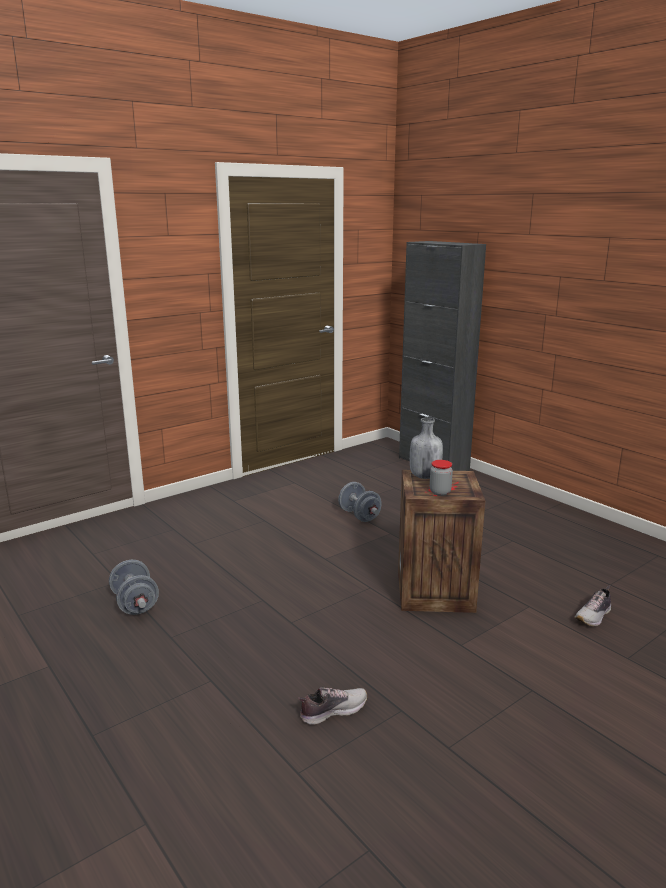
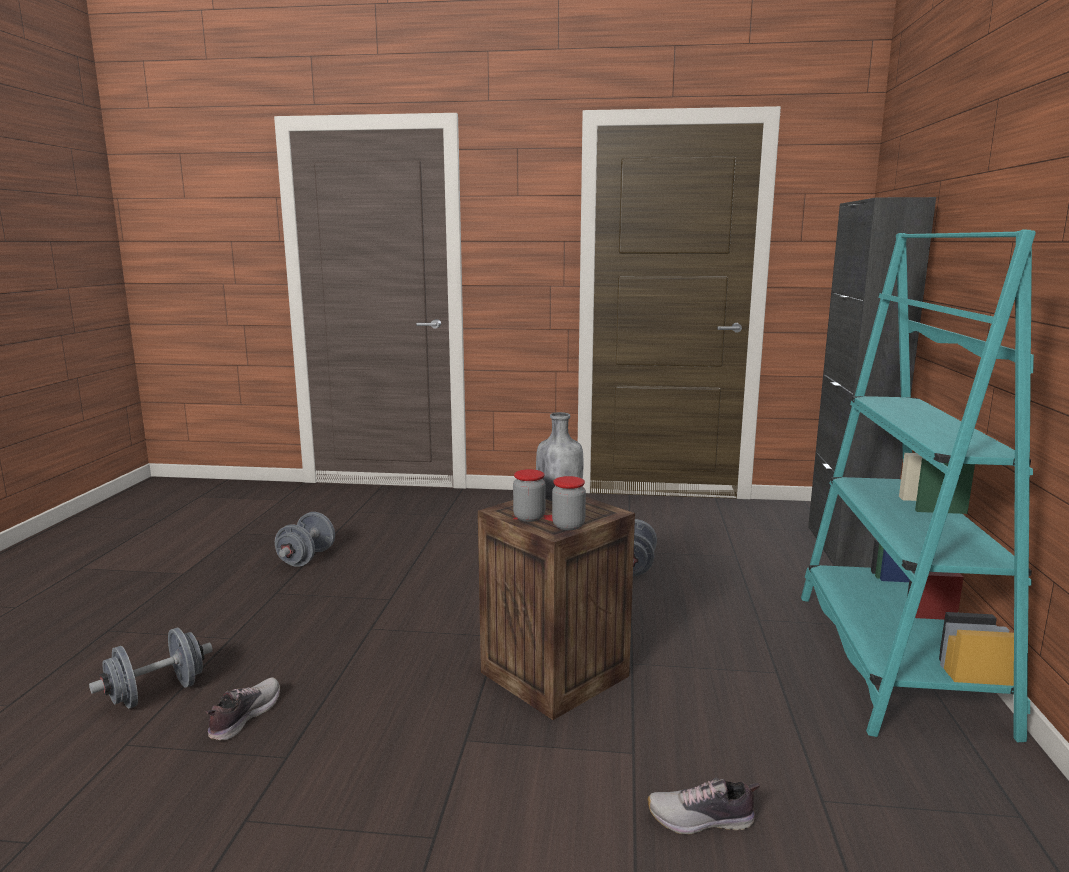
camera: 45 degrees right, 5 degrees down
shoe [298,687,367,725] -> shoe turned 90 degrees counterclockwise [206,677,280,740]
none -> grey dumbbell [89,628,213,709]
none -> jar [552,476,586,530]
none -> turquoise bookcase [801,230,1036,742]

